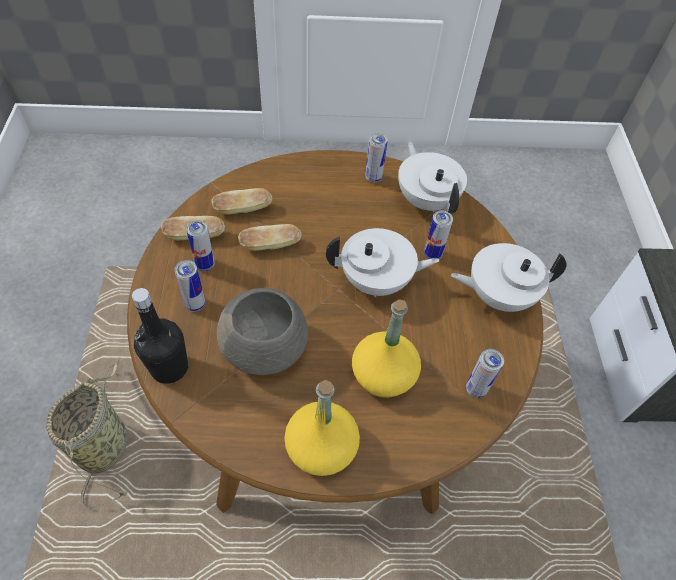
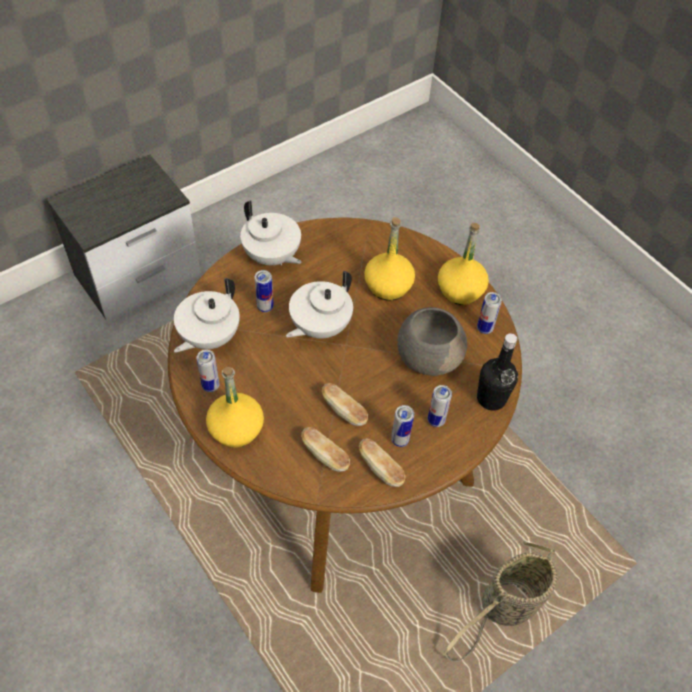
camera: 125 degrees left, 0 degrees up
white teapot [326,228,440,297] -> white teapot turned 105 degrees counterclockwise [286,271,353,339]
can [466,349,504,398] -> can moved to [477,292,502,334]
none -> yellow bottle [206,367,264,448]

